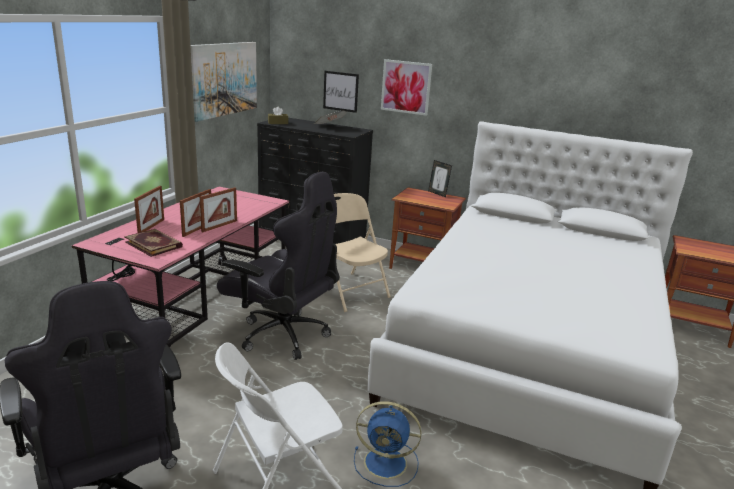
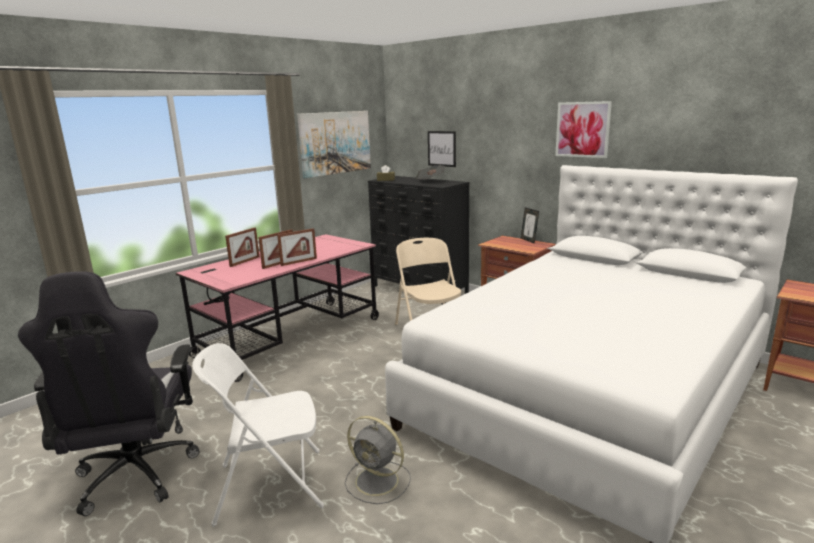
camera: 20 degrees right, 5 degrees down
book [124,229,183,257] -> none
black office chair [217,172,339,360] -> none
blue fan [354,401,422,487] -> grey fan [345,416,411,504]
picture [381,59,432,116] -> picture moved to [555,101,612,158]

